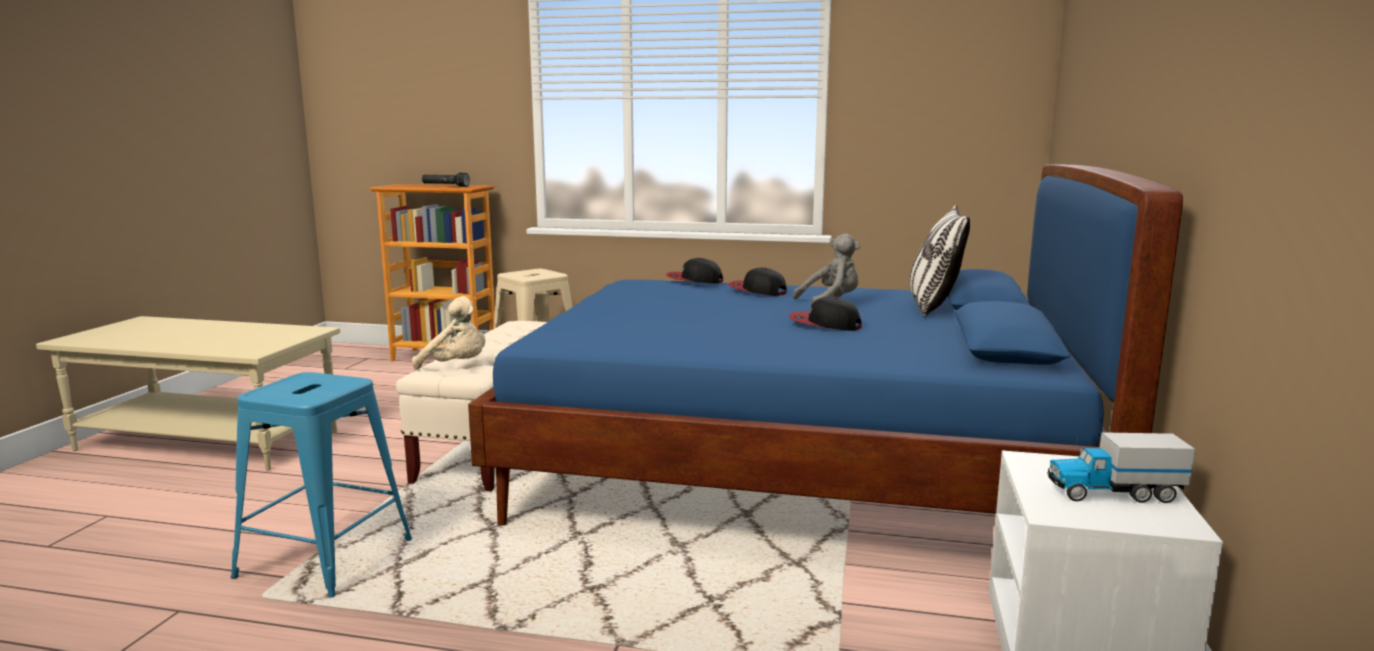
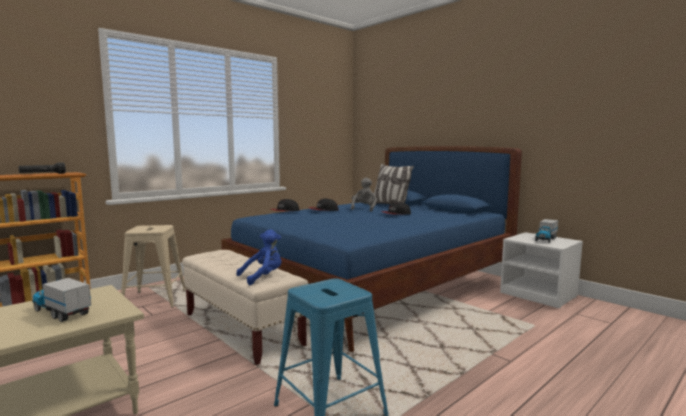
camera: 55 degrees left, 5 degrees down
beige plush toy [412,296,485,370] -> blue plush toy [236,229,282,285]
none -> toy truck [32,278,91,322]

